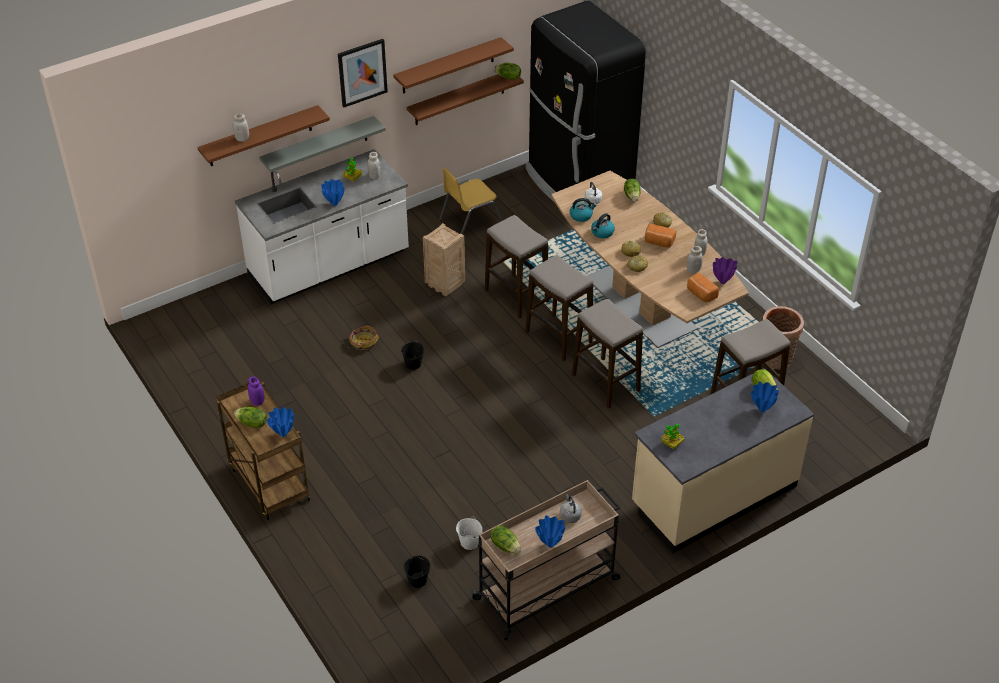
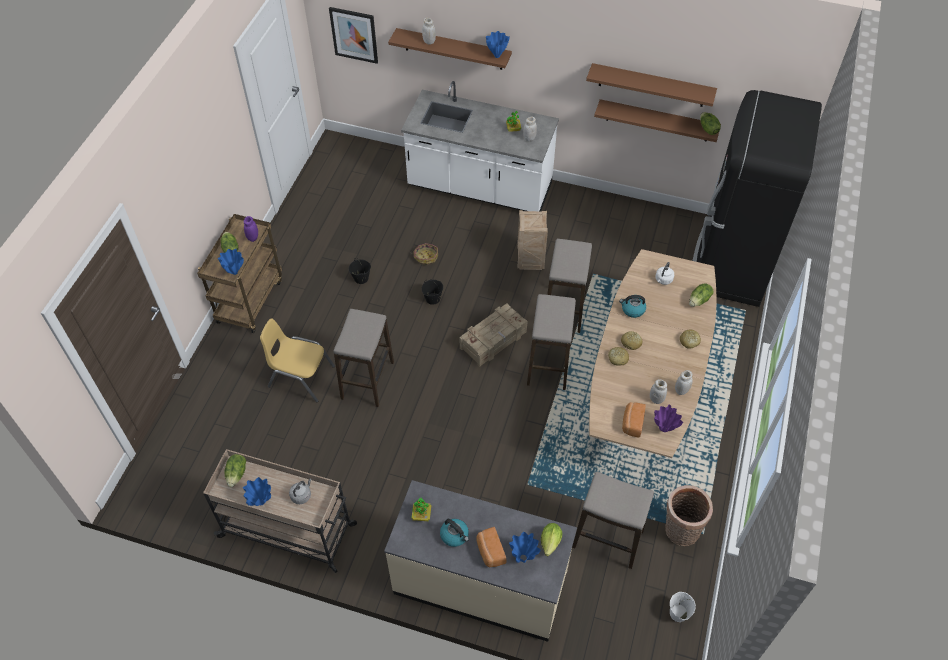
camera: 50 degrees right, 10 degrees up
grey shelf [259,116,386,172] -> none
blue vase [321,179,345,206] -> blue vase moved to [486,31,510,58]
picture [338,39,388,108] -> picture moved to [329,7,378,64]
black bucket [404,556,430,588] -> black bucket moved to [349,258,371,284]
yellow chair [439,168,502,235] -> yellow chair moved to [260,319,335,402]
white bucket [456,517,482,550] -> white bucket moved to [670,592,696,622]
kettle [570,198,596,222] -> kettle moved to [440,519,469,547]
stool [572,298,643,408] -> stool moved to [334,309,394,407]
bread [645,224,676,248] -> bread moved to [476,527,506,567]
none -> crate [460,303,528,367]

